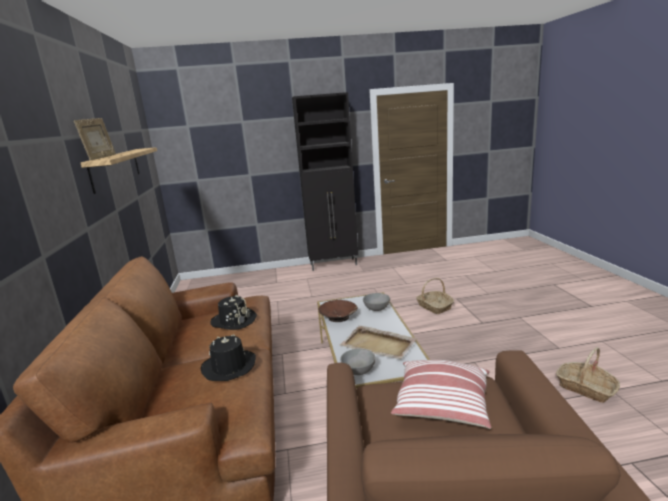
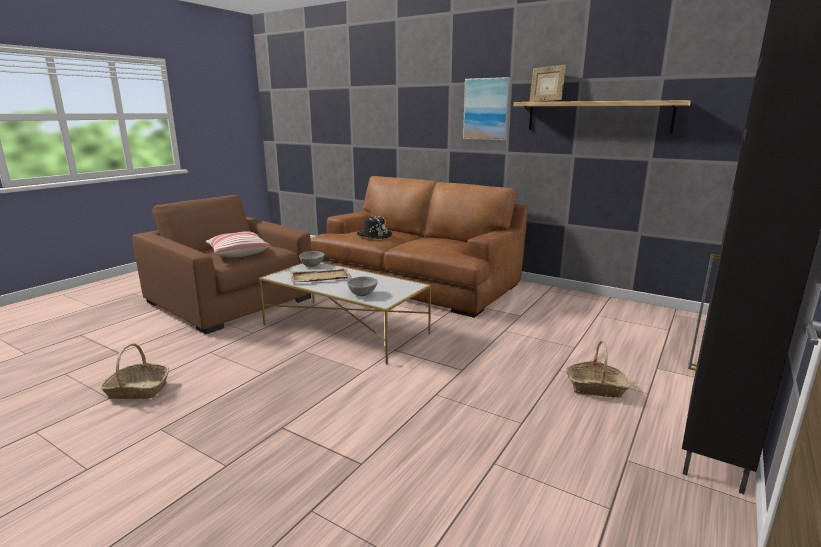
camera: 130 degrees right, 0 degrees up
black hat [210,295,257,330] -> none
brown bowl [318,300,358,322] -> none
basket [416,278,454,314] -> basket moved to [567,340,631,398]
none -> picture [463,77,511,140]

